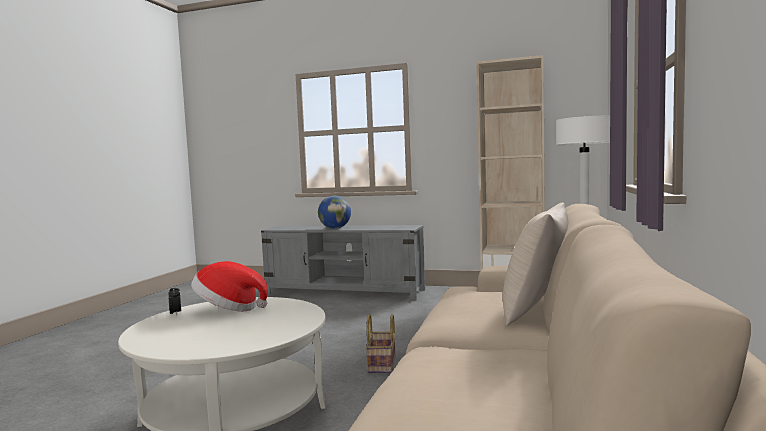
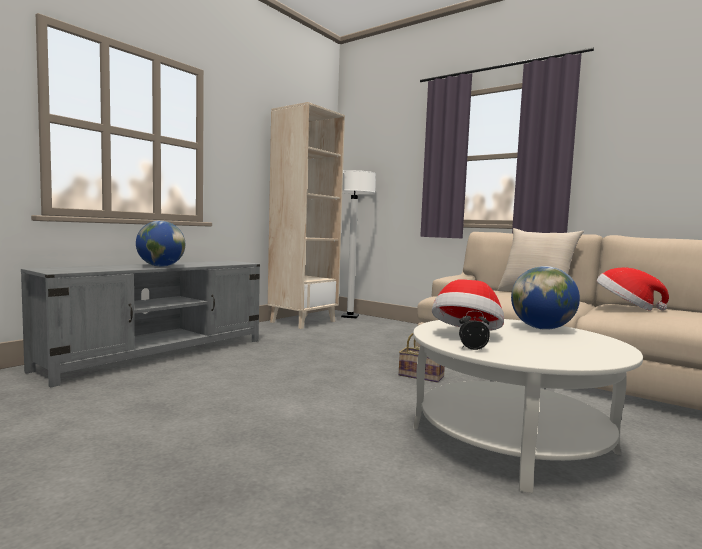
camera: 70 degrees left, 0 degrees up
none -> globe [511,266,580,330]
none -> hat [597,267,669,311]

